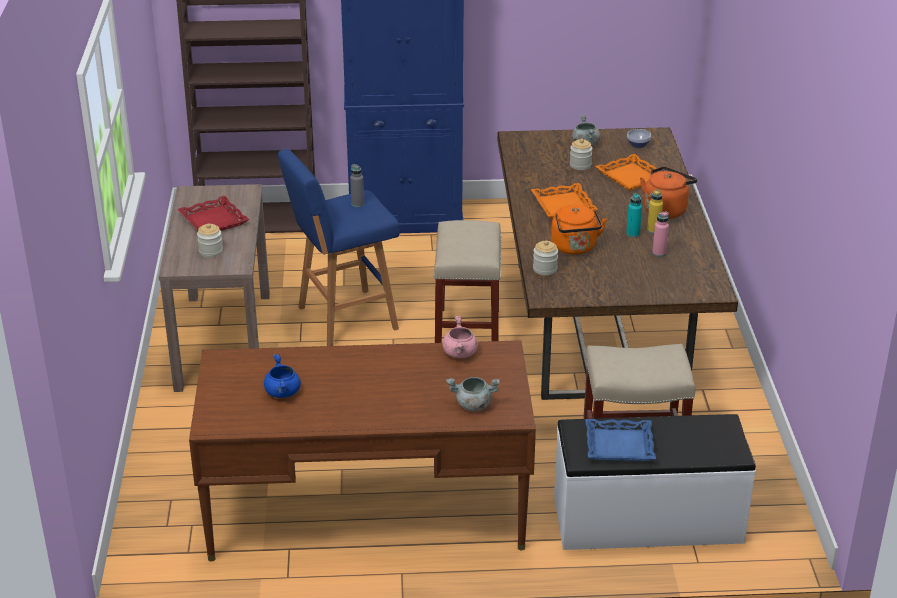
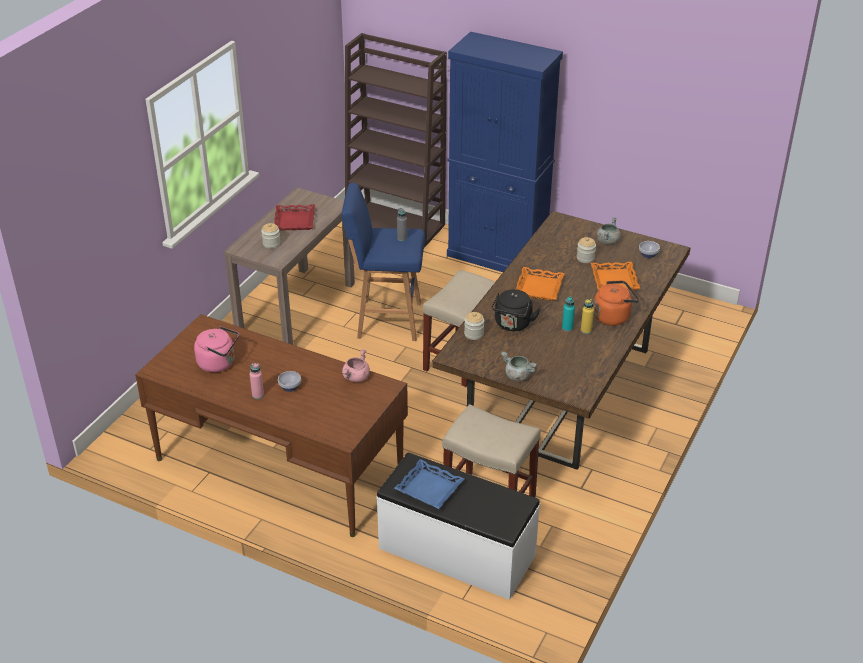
camera: 30 degrees right, 5 degrees up
blue cooking pot [264,354,301,398] -> pink kettle [194,326,239,372]
grey cooking pot [446,377,500,411] -> grey cooking pot moved to [501,352,537,381]
orange kettle [551,205,607,255] -> black kettle [492,289,540,331]
pink bottle [652,212,669,257] -> pink bottle moved to [250,363,264,399]
none -> bowl [278,371,301,392]

